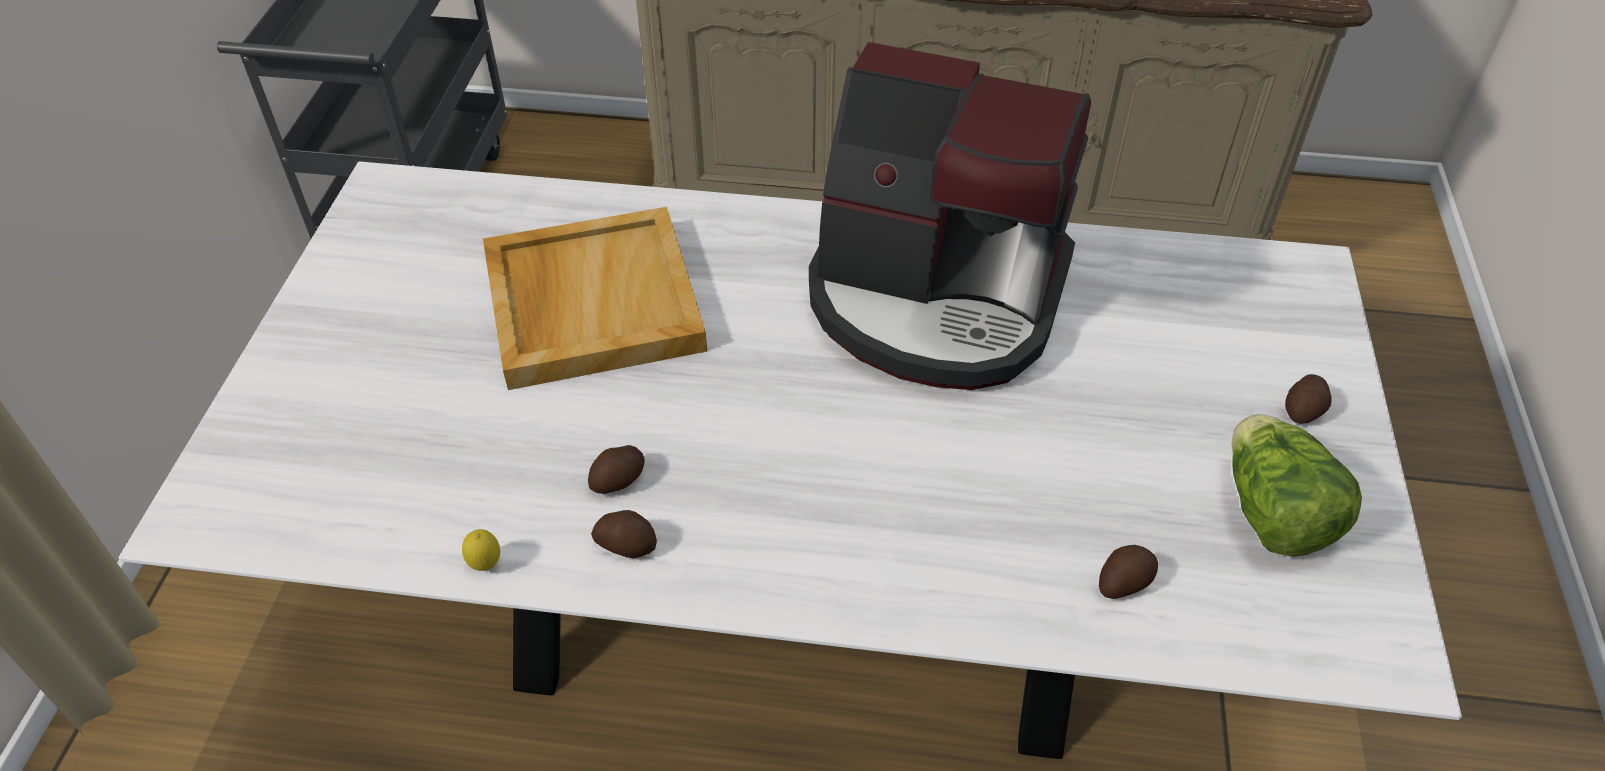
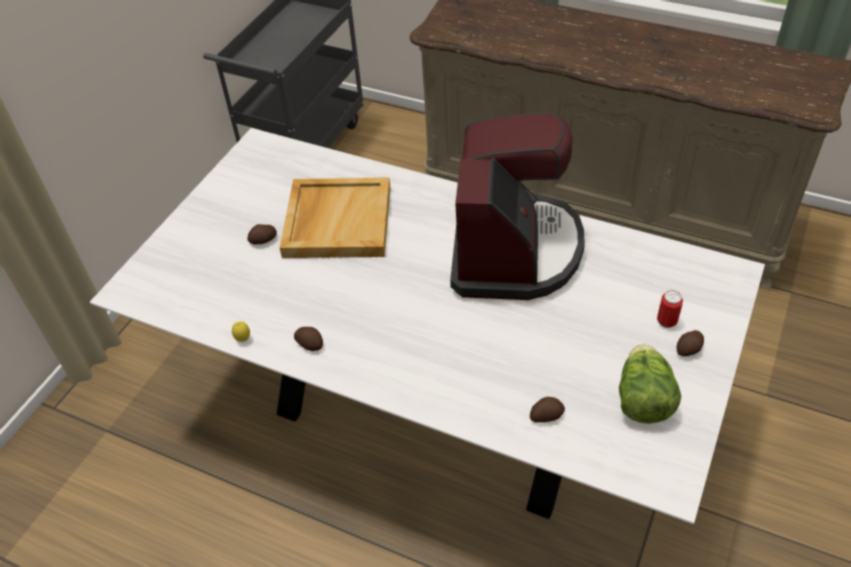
camera: 20 degrees right, 0 degrees up
potato [588,445,645,494] -> potato moved to [247,224,277,244]
coffee machine [809,42,1091,390] -> coffee machine turned 120 degrees counterclockwise [450,112,585,300]
none -> can [657,290,683,328]

